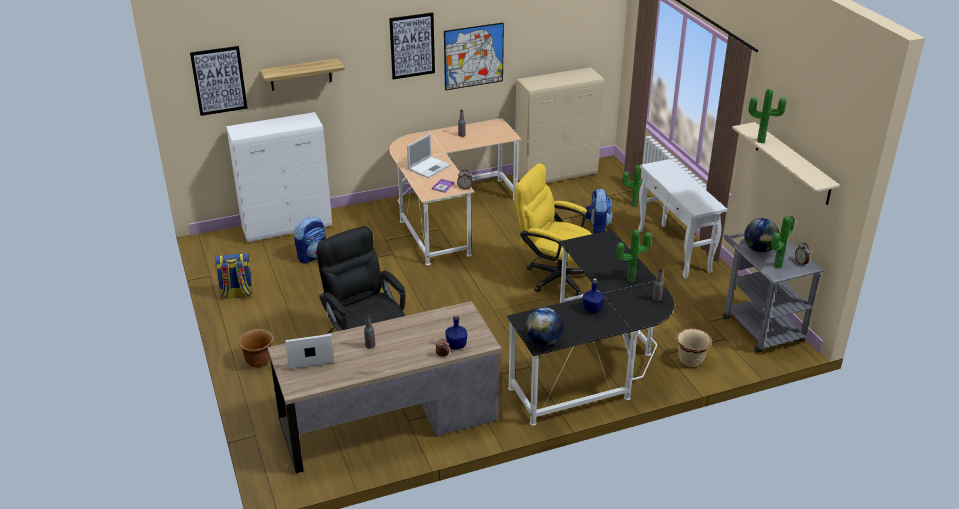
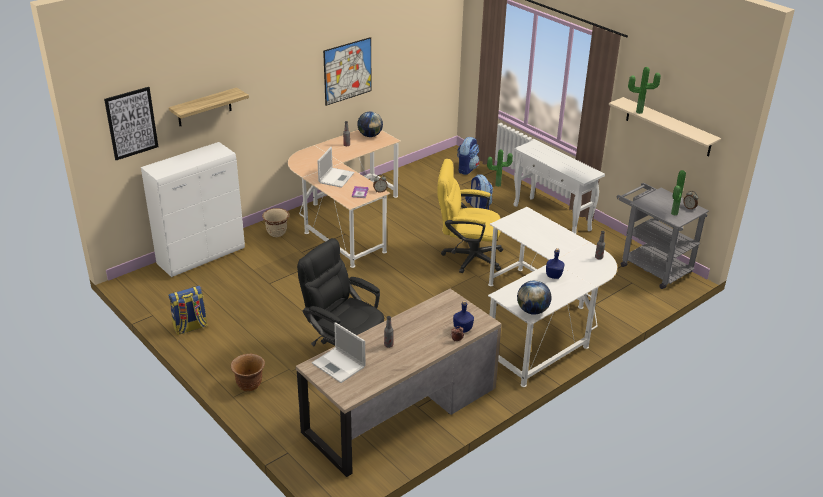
camera: 20 degrees left, 0 degrees up
laptop [285,334,334,369] -> laptop turned 105 degrees counterclockwise [312,322,365,383]
backpack [294,217,326,263] -> backpack moved to [457,137,480,175]
picture [389,12,435,79] -> none
black desk [507,230,674,426] -> white desk [488,207,617,387]
beige cabinet [515,67,604,183] -> none
potted plant [616,230,651,282] -> none
beige planter [677,328,712,367] -> beige planter moved to [262,208,290,237]
globe [744,218,780,252] -> globe moved to [357,112,383,137]

